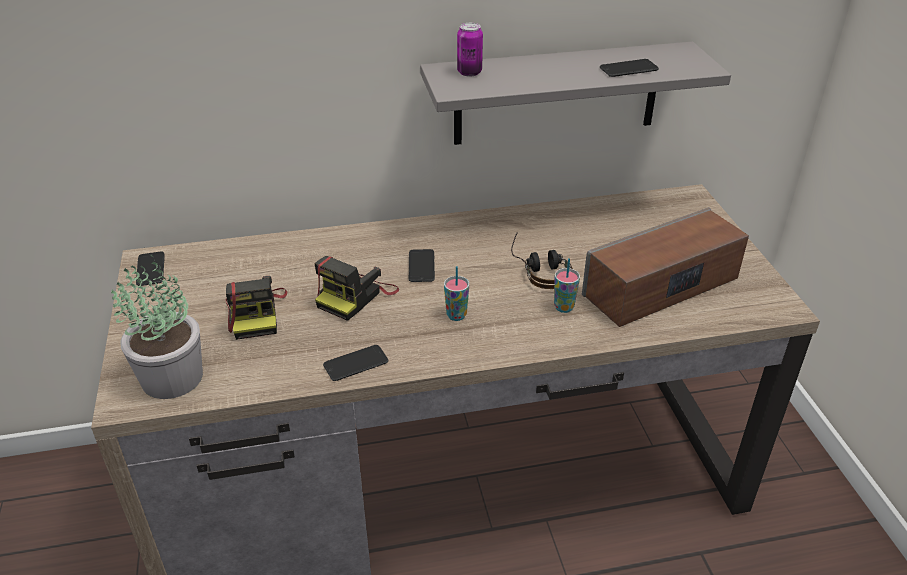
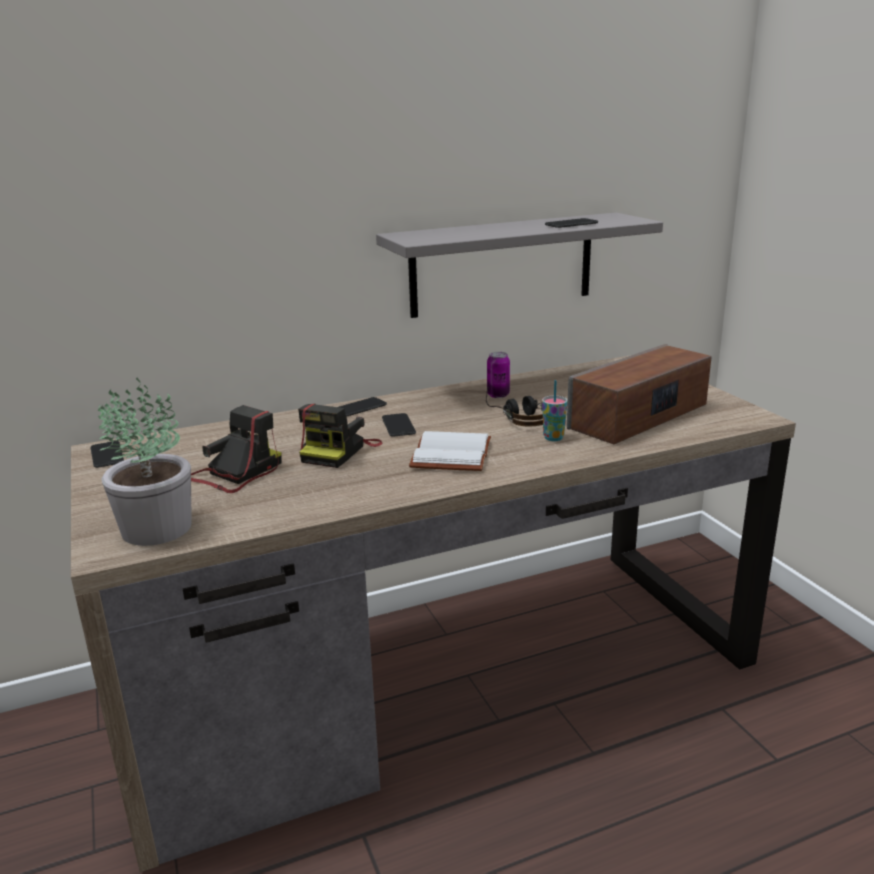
camera: 10 degrees left, 15 degrees down
camera [226,276,287,340] -> camera turned 120 degrees counterclockwise [191,405,282,493]
phone [323,345,388,381] -> phone moved to [339,397,387,417]
cup [444,266,469,321] -> white book [409,431,491,471]
can [457,23,483,77] -> can moved to [487,352,510,398]

